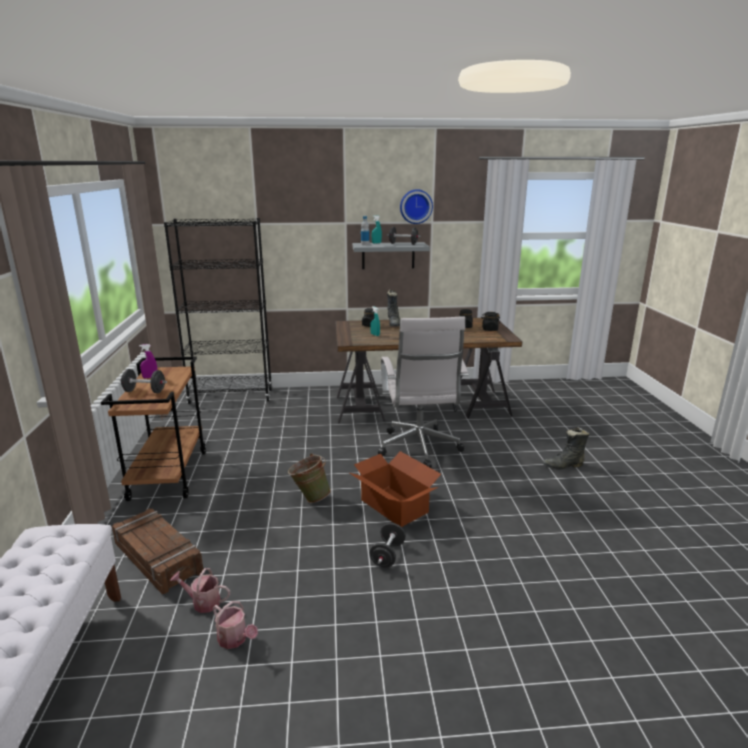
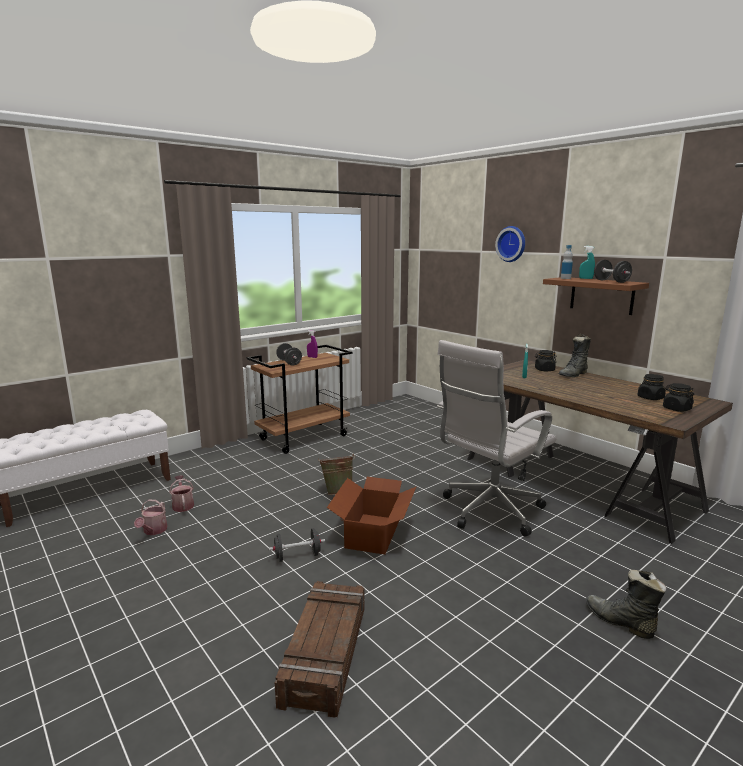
camera: 55 degrees right, 5 degrees down
crate [112,508,203,594] -> crate moved to [275,581,364,718]
black bookcase [164,218,272,404] -> none
grey shelf [352,242,430,269] -> brown shelf [543,277,649,315]
wall clock [400,189,433,224] -> wall clock moved to [495,226,525,262]

